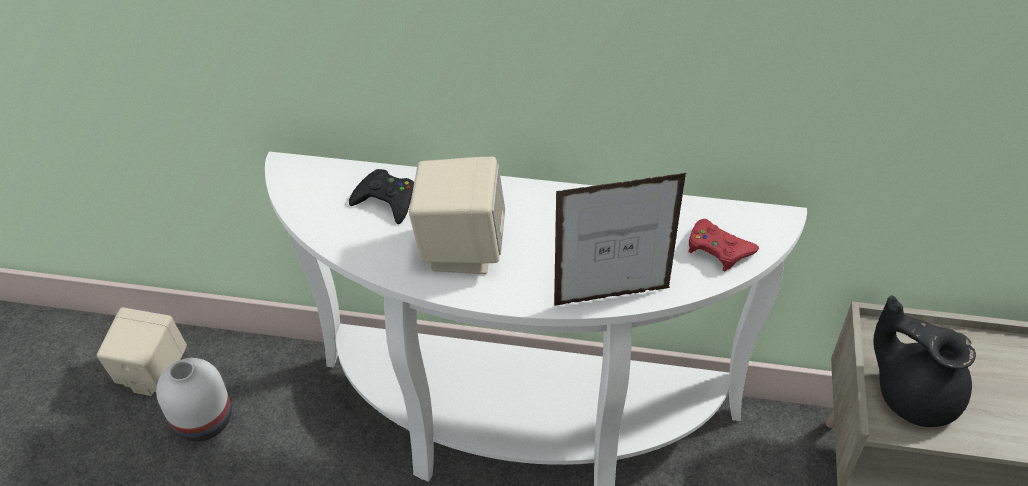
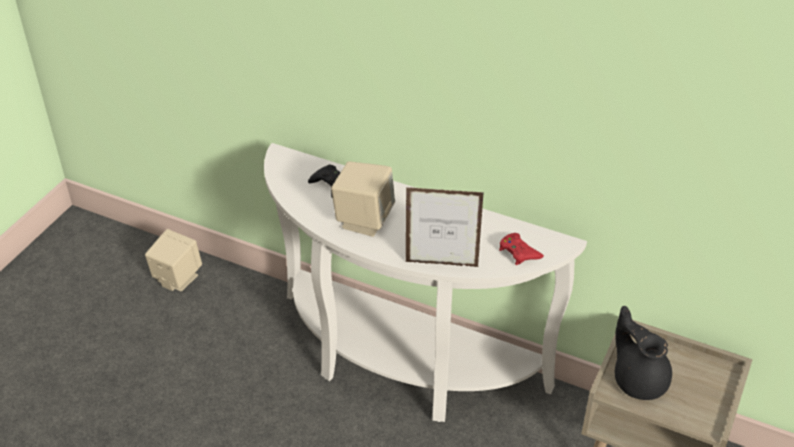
camera: 15 degrees right, 5 degrees down
white vase [156,358,232,442] -> none

